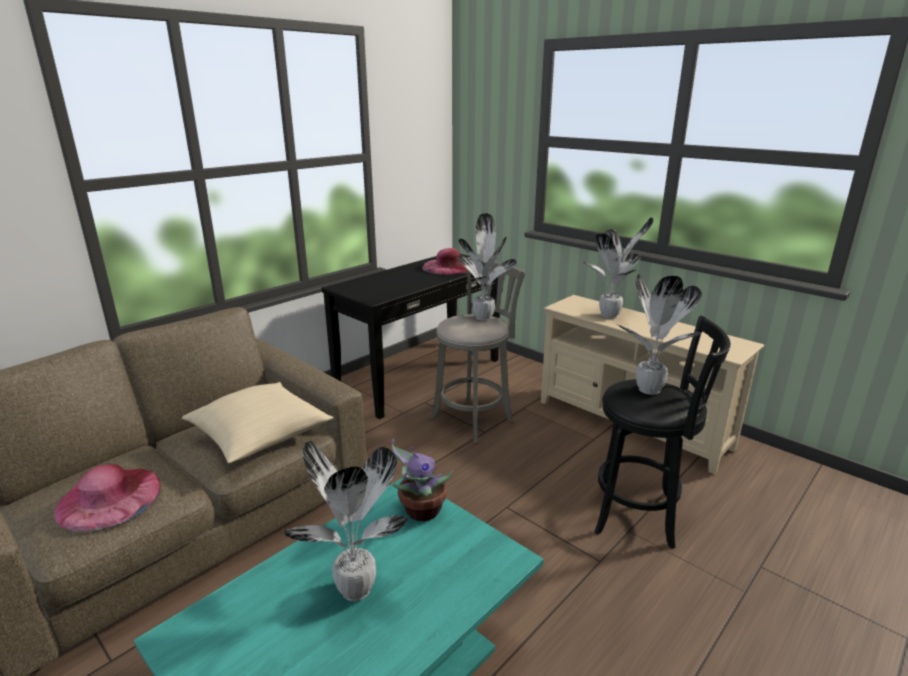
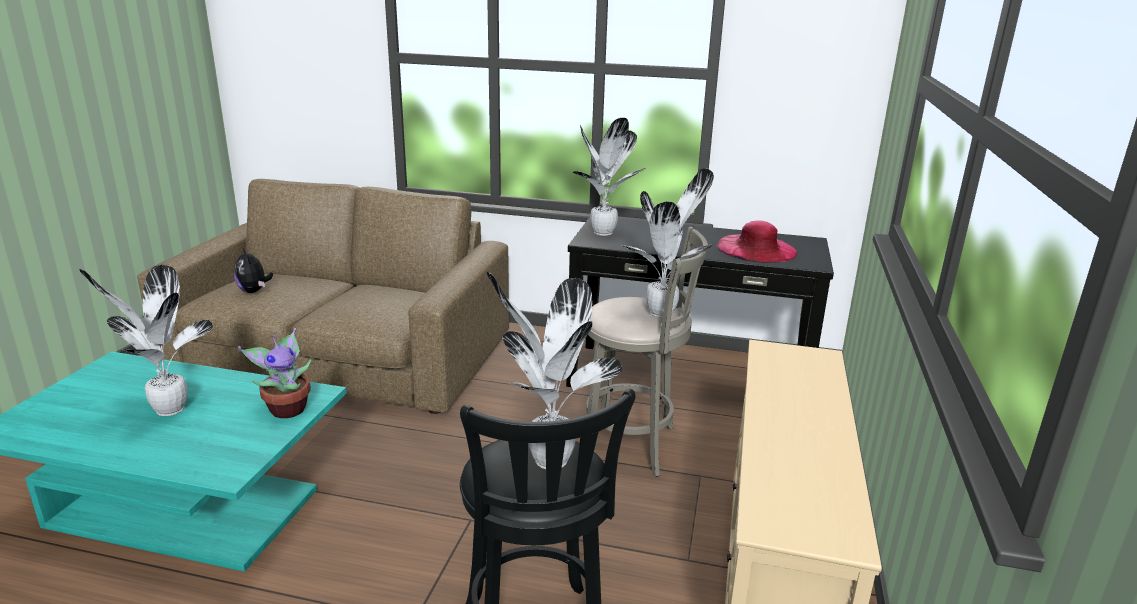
camera: 60 degrees right, 0 degrees up
pink hat [54,464,161,532] -> plush toy [234,248,273,293]
beige pillow [182,382,334,463] -> none
potted plant [583,217,653,319] -> potted plant moved to [573,118,646,236]

